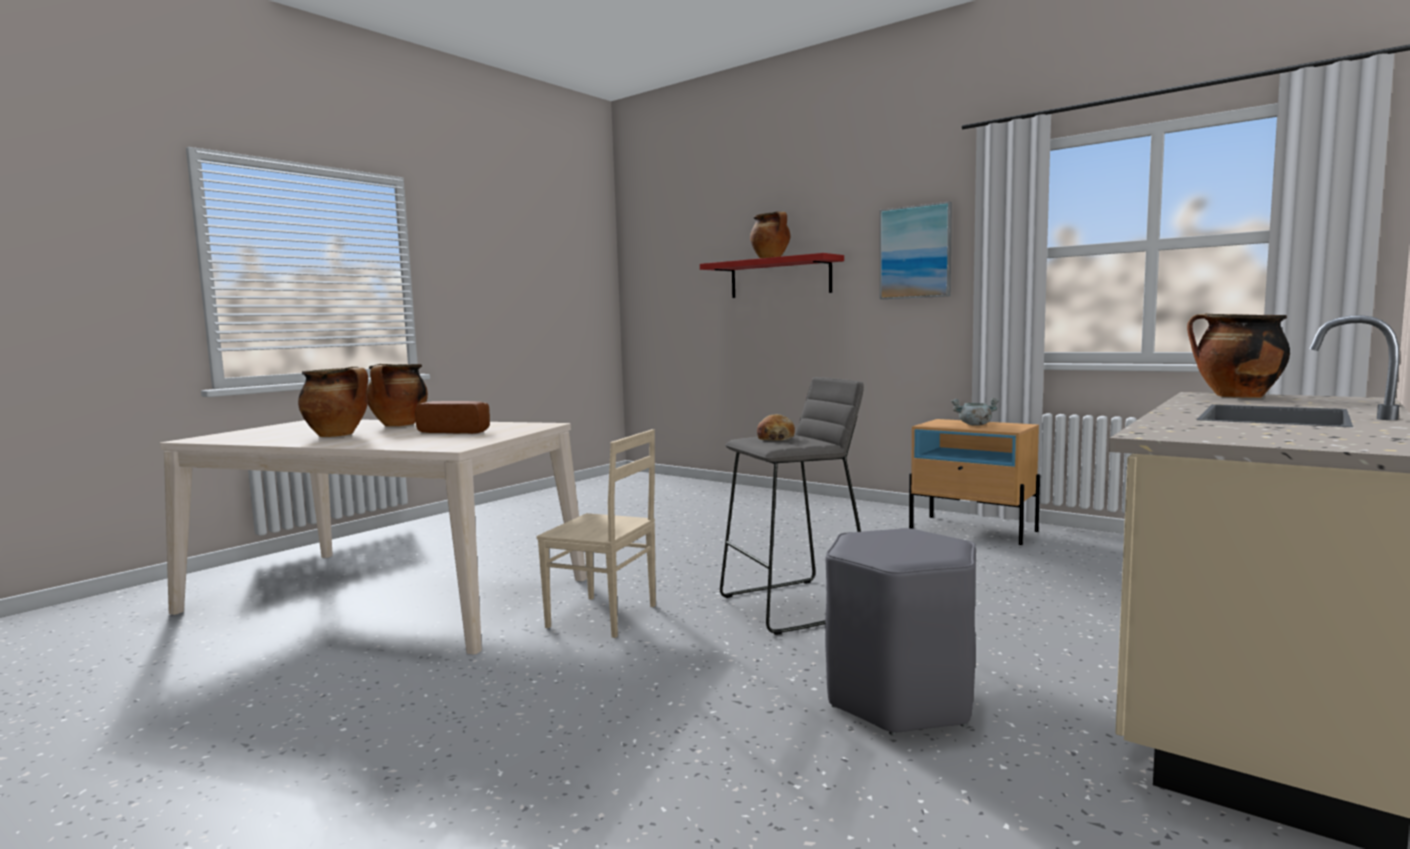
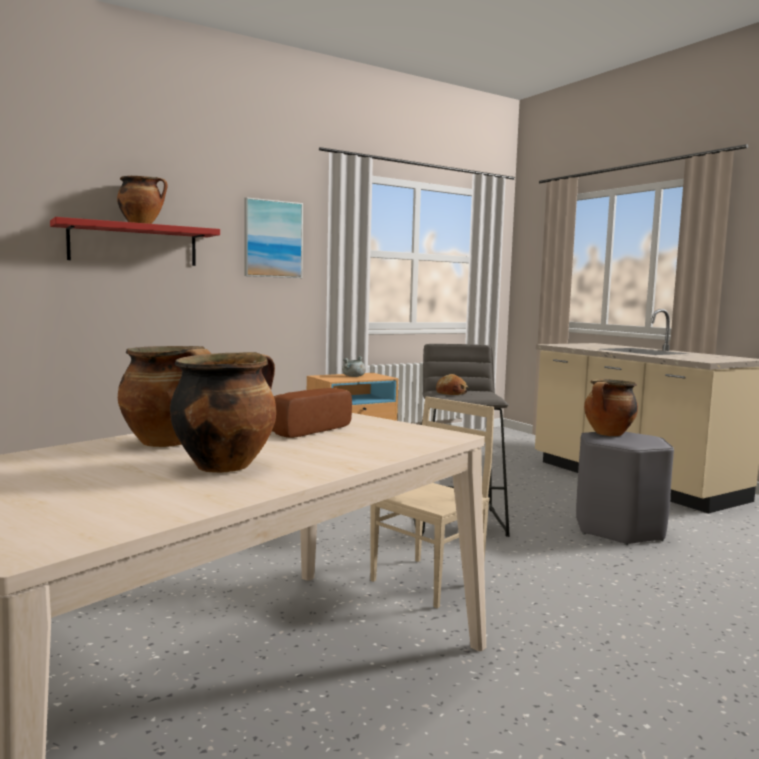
camera: 70 degrees left, 0 degrees up
cooking pot [1187,313,1290,398] -> cooking pot moved to [584,379,638,436]

